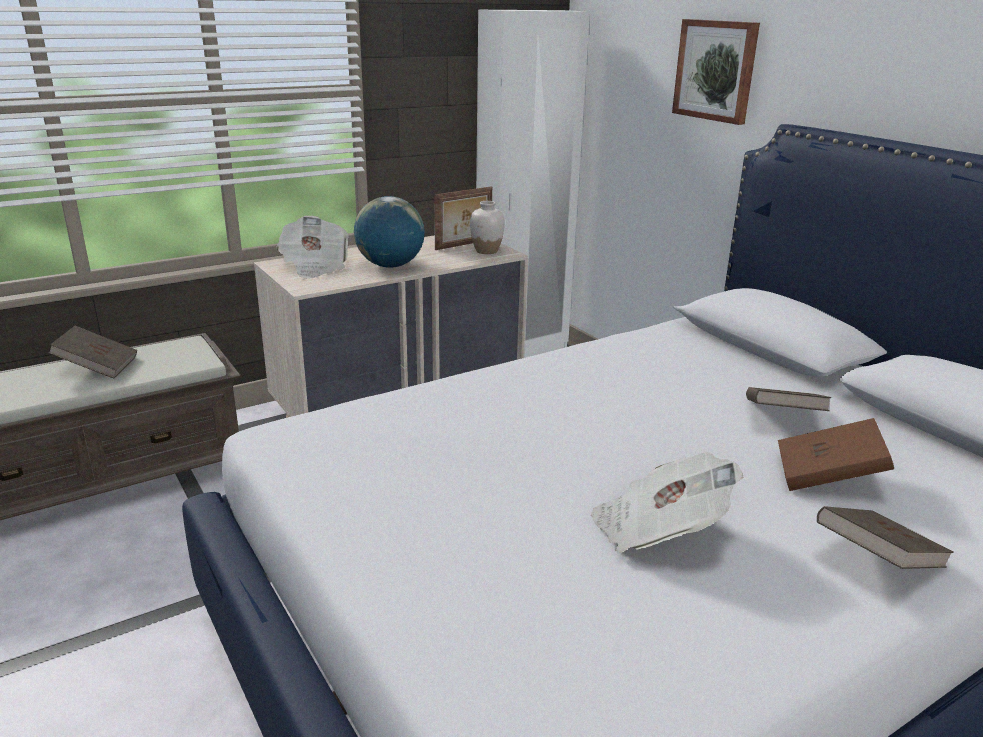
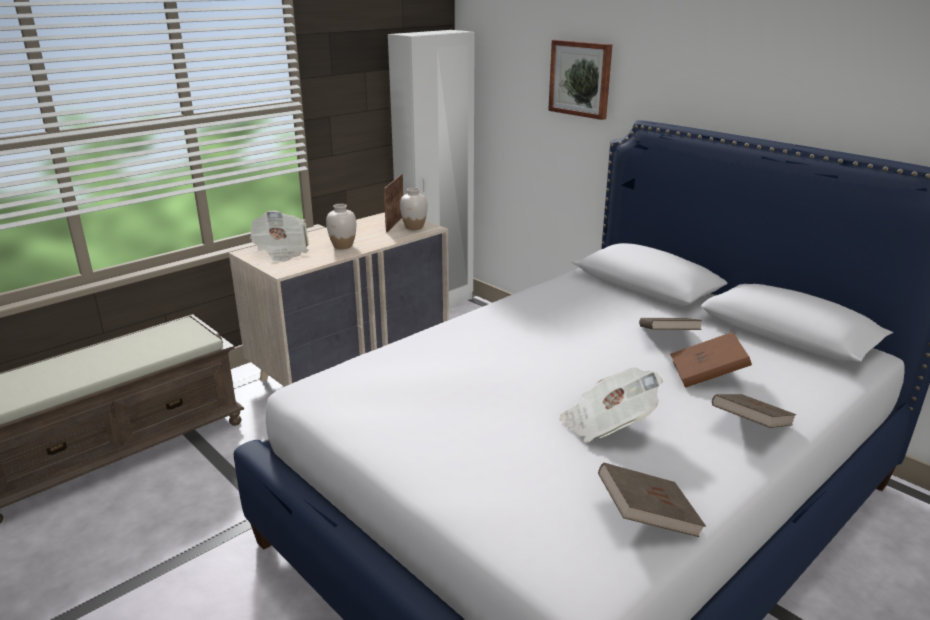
camera: 10 degrees left, 0 degrees up
brown book [48,326,137,379] -> brown book moved to [598,463,706,537]
globe [354,196,425,267] -> white vase [326,204,356,249]
picture frame [434,186,492,250] -> picture frame turned 150 degrees clockwise [384,174,404,232]

